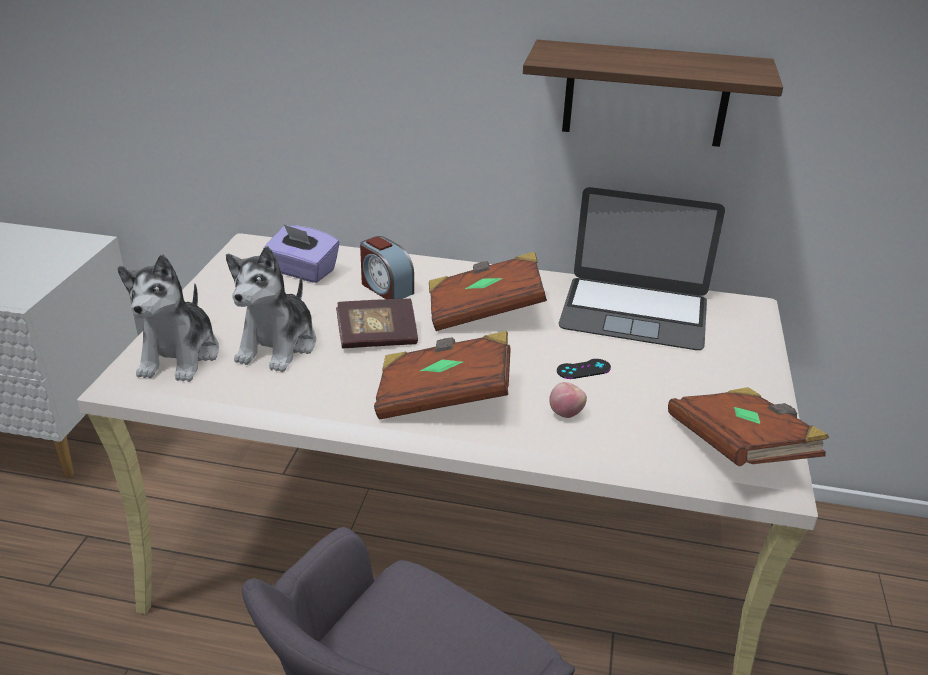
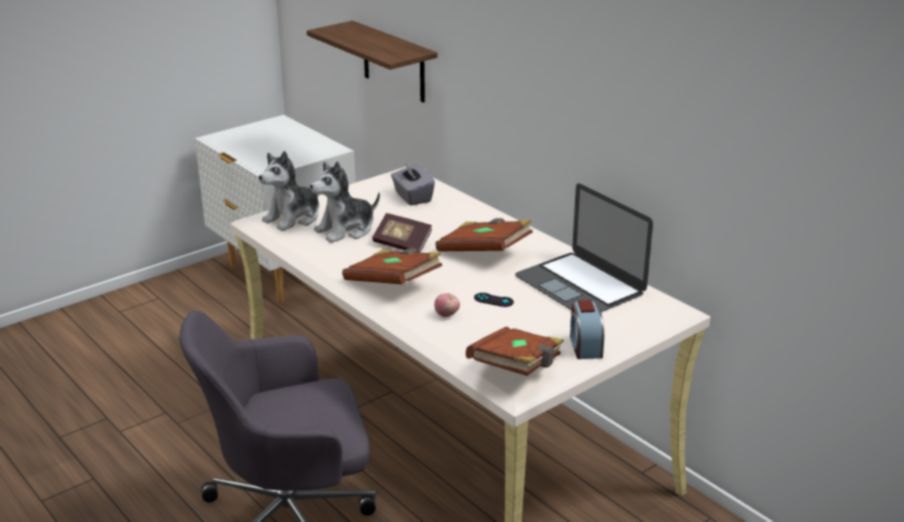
camera: 40 degrees right, 5 degrees down
purple tissue box [263,224,340,283] -> grey tissue box [391,162,435,205]
alarm clock [360,236,414,299] -> alarm clock moved to [570,300,604,359]
shelf [523,40,783,147] -> shelf moved to [307,21,438,103]

